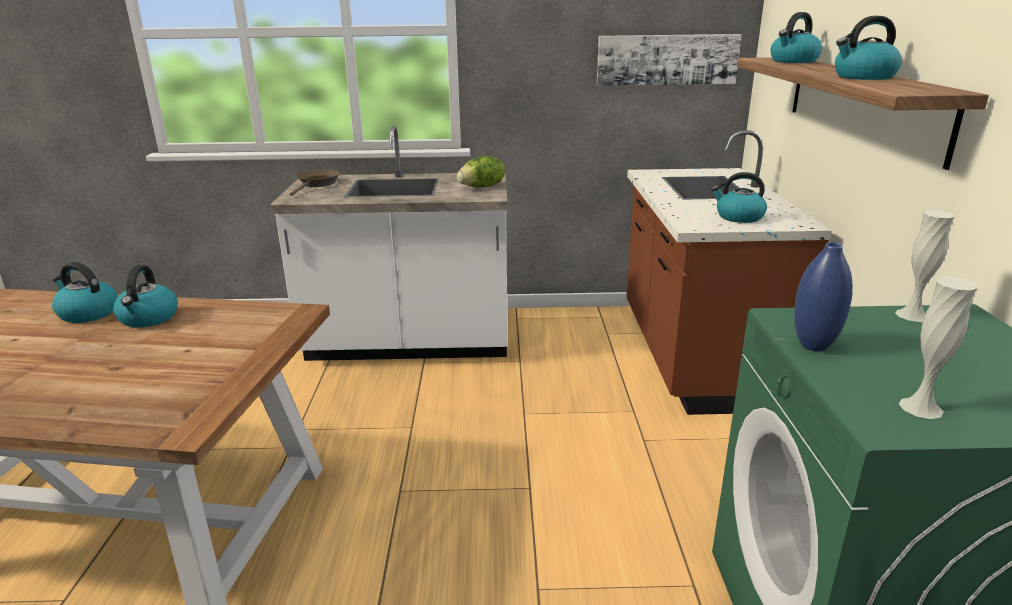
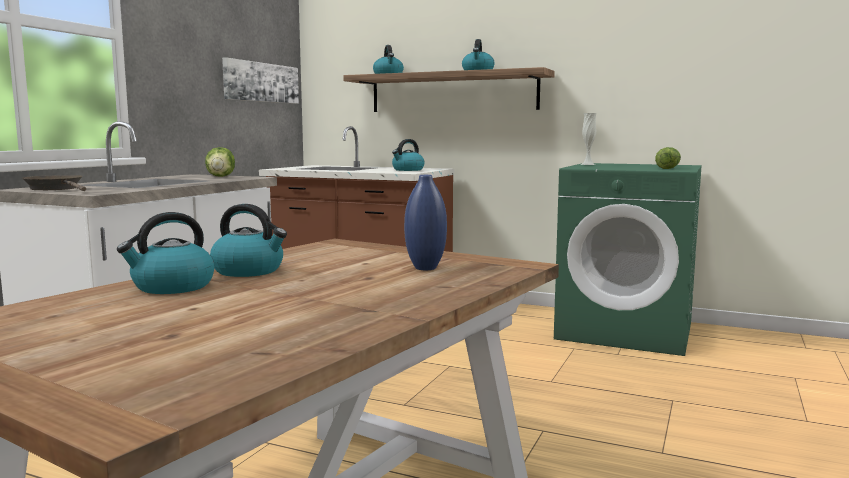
camera: 65 degrees left, 15 degrees down
blue vase [794,242,853,351] -> blue vase moved to [404,175,447,270]
white vase [899,276,978,419] -> lettuce [655,147,681,169]

